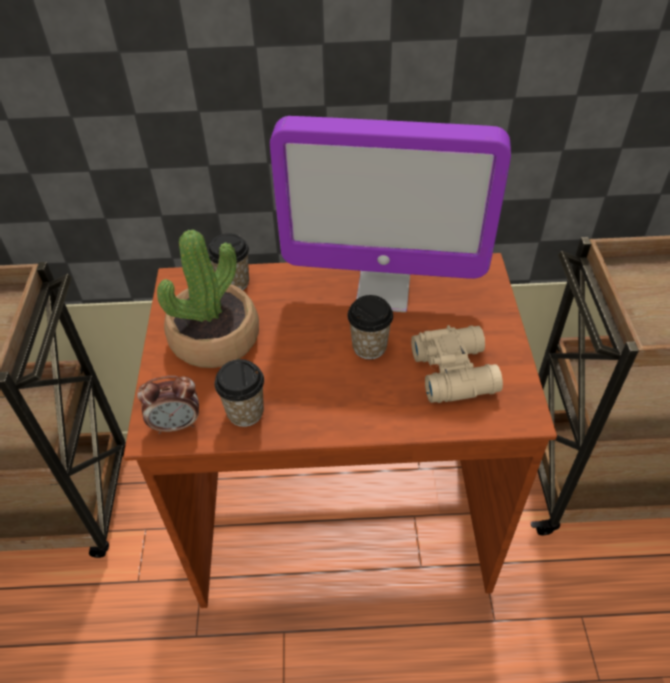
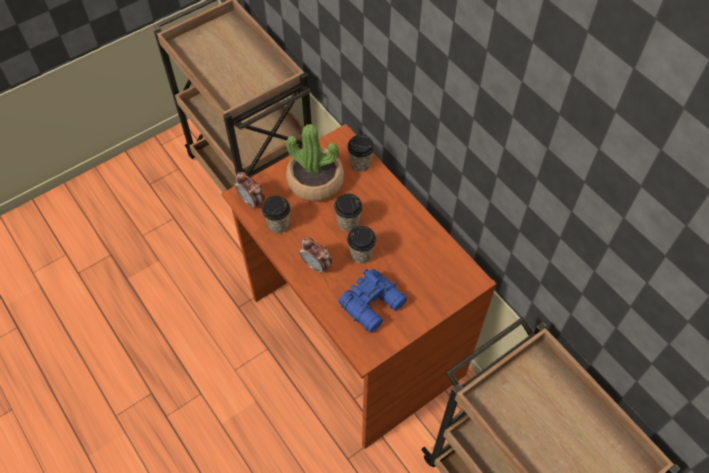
camera: 55 degrees right, 10 degrees up
monitor [270,116,511,312] -> none
beige binoculars [411,325,503,403] -> blue binoculars [338,269,407,333]
none -> alarm clock [299,237,332,274]
none -> cup [334,193,362,231]

